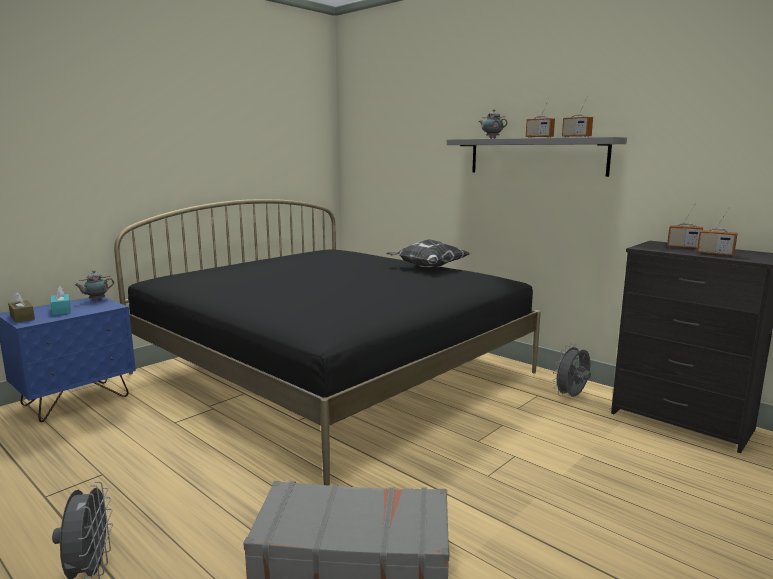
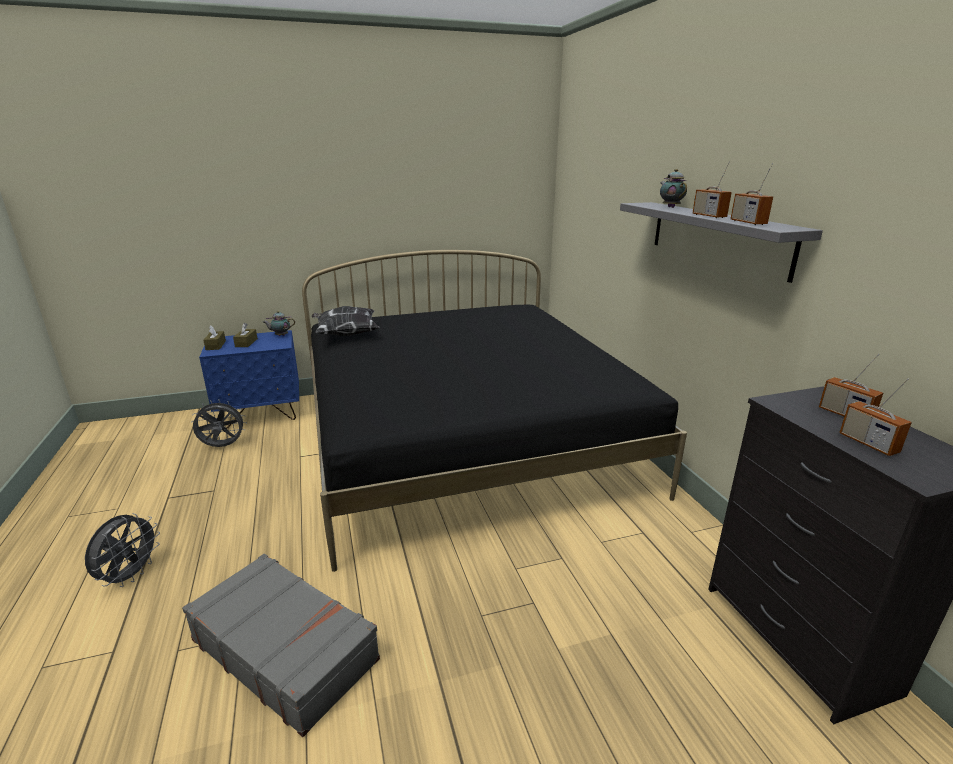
camera: 30 degrees right, 10 degrees up
turquoise tissue box [50,285,71,315] -> brown tissue box [233,323,258,347]
pillow [386,239,470,268] -> pillow moved to [312,306,379,336]
grey fan [552,343,591,397] -> grey fan moved to [191,399,247,447]

